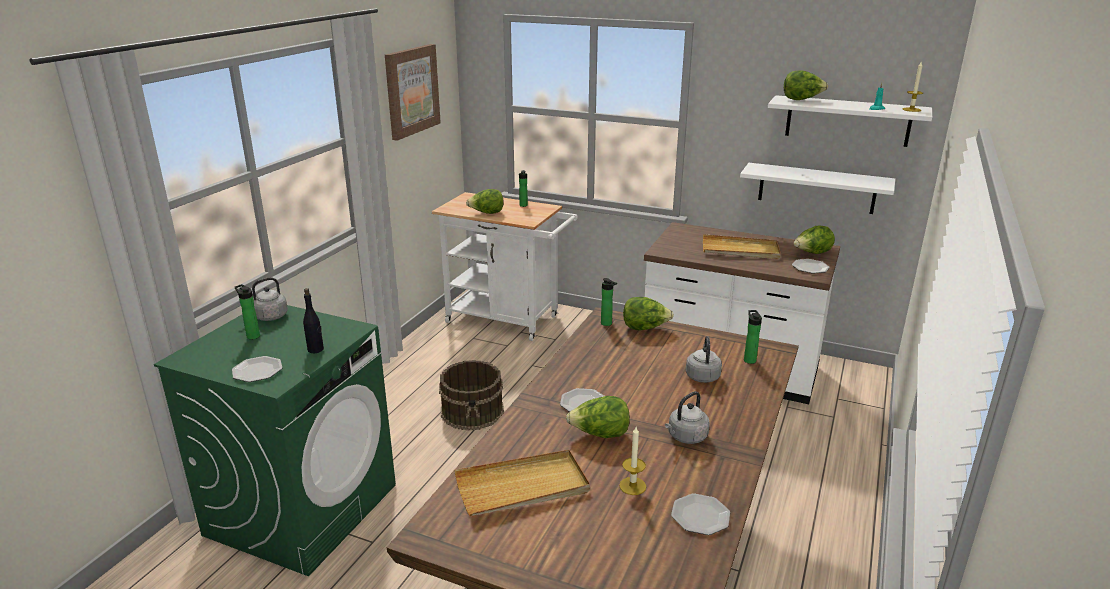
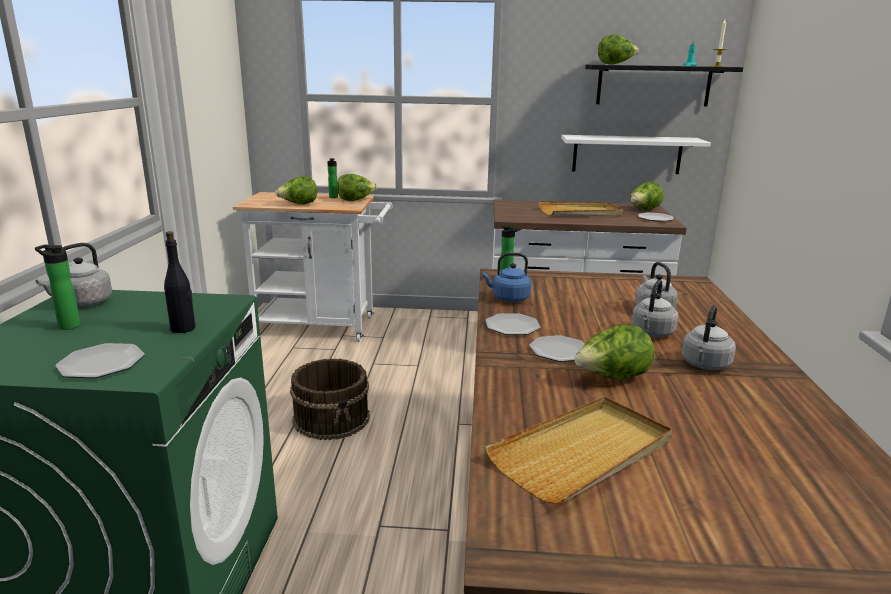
camera: 20 degrees left, 5 degrees down
picture [385,44,441,141] -> none
candle [619,427,646,495] -> none
lettuce [623,297,674,331] -> lettuce moved to [337,174,377,201]
plate [671,494,730,535] -> plate moved to [485,313,540,335]
bottle [744,310,762,364] -> none
white shelf [768,95,932,147] -> black shelf [585,65,743,106]
none -> blue kettle [482,253,532,302]
none -> grey kettle [631,280,679,337]

